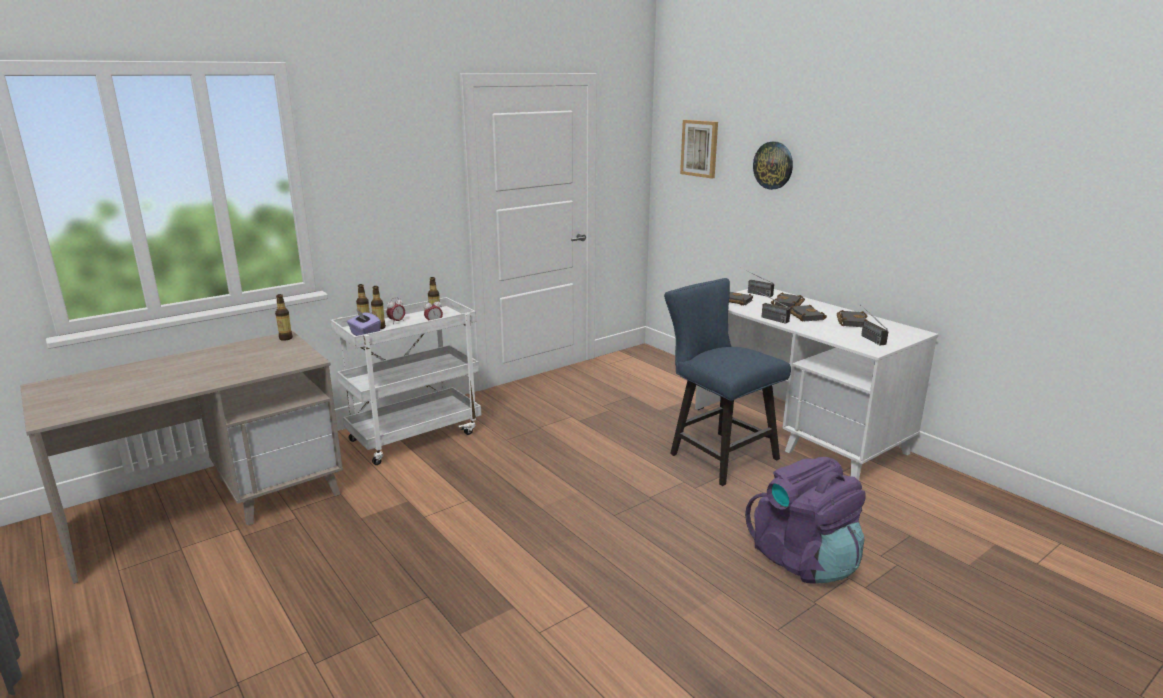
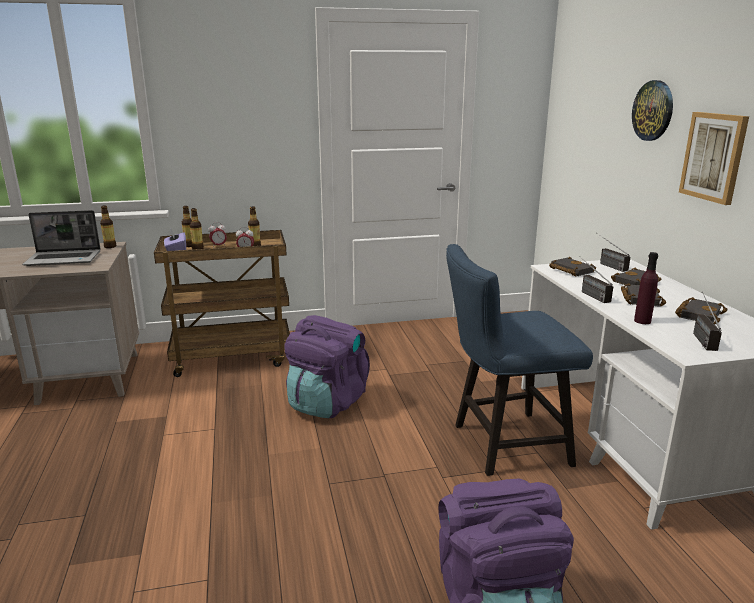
camera: 25 degrees right, 0 degrees up
white cart [330,297,481,465] -> brown cart [154,230,290,377]
blue chair [664,278,791,486] -> blue chair turned 90 degrees counterclockwise [446,244,593,476]
picture [680,120,718,179] -> picture moved to [679,112,749,205]
none -> laptop [22,210,100,266]
none -> purple backpack [284,315,370,418]
none -> purple bottle [634,252,658,324]

